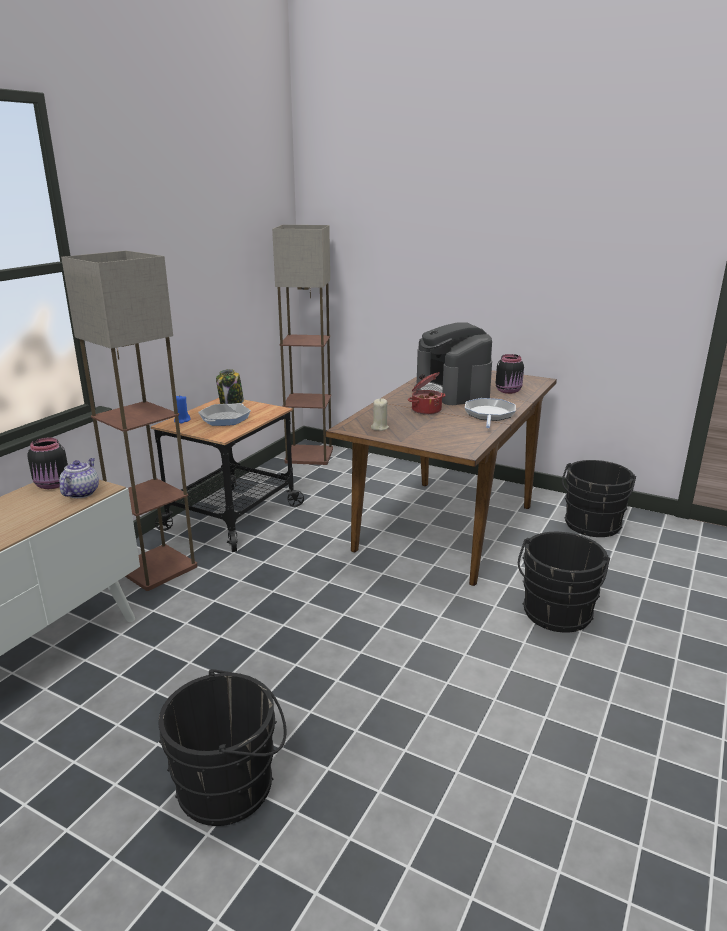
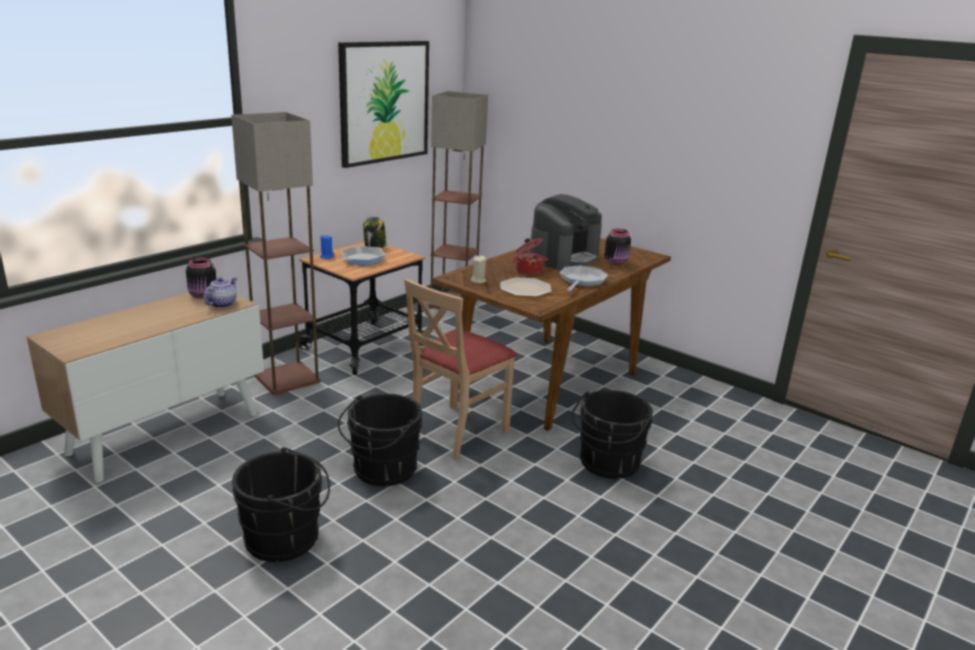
camera: 10 degrees right, 0 degrees up
coffee machine [415,322,492,405] -> coffee machine turned 135 degrees counterclockwise [530,194,602,270]
black bucket [562,460,636,537] -> black bucket moved to [338,394,422,486]
none -> picture [338,41,429,168]
none -> beige chair [404,278,517,460]
none -> plate [500,277,552,297]

